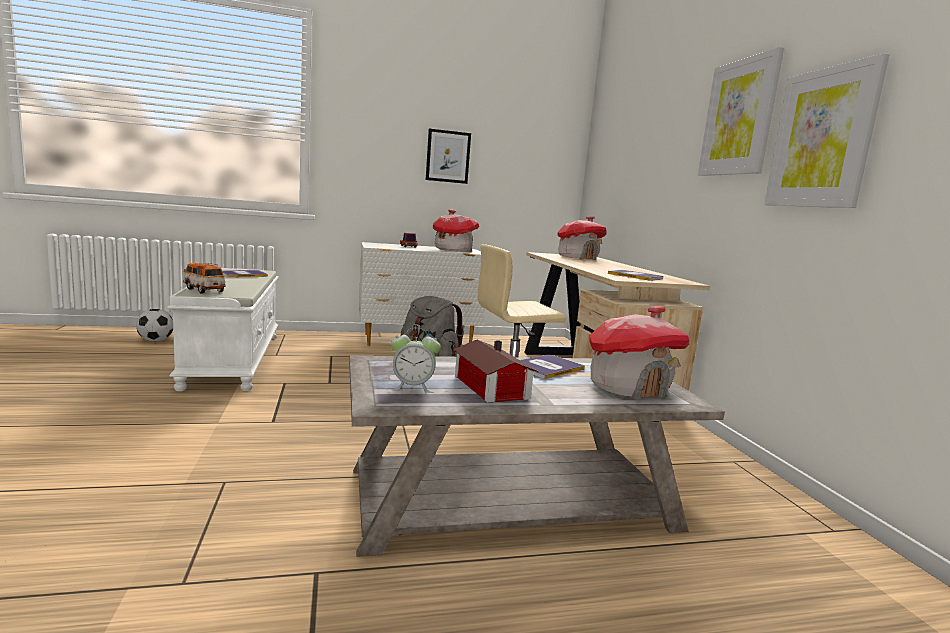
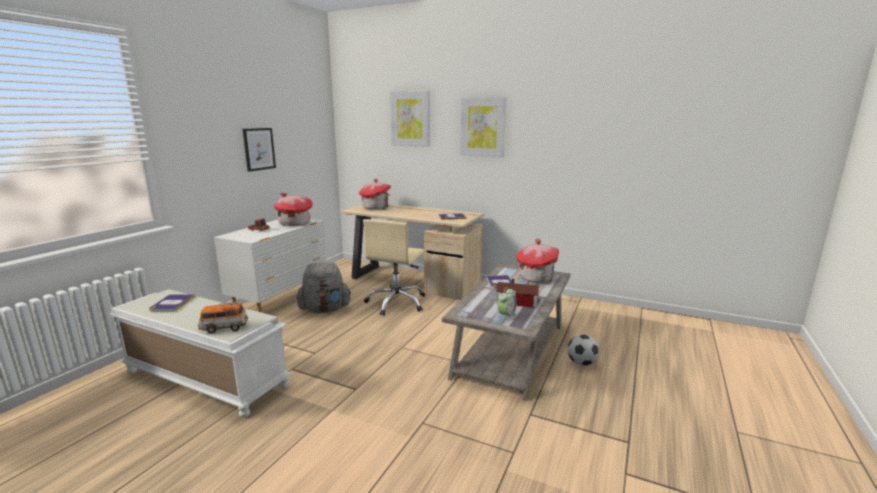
camera: 50 degrees left, 5 degrees up
football [136,309,173,342] -> football moved to [567,335,599,366]
picture [764,53,889,208] -> picture moved to [390,91,430,147]

